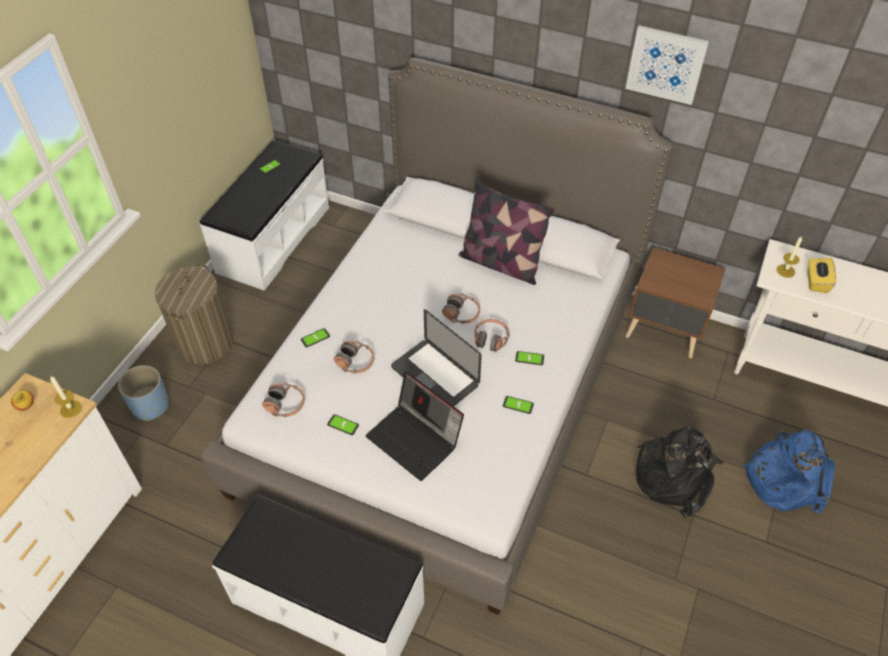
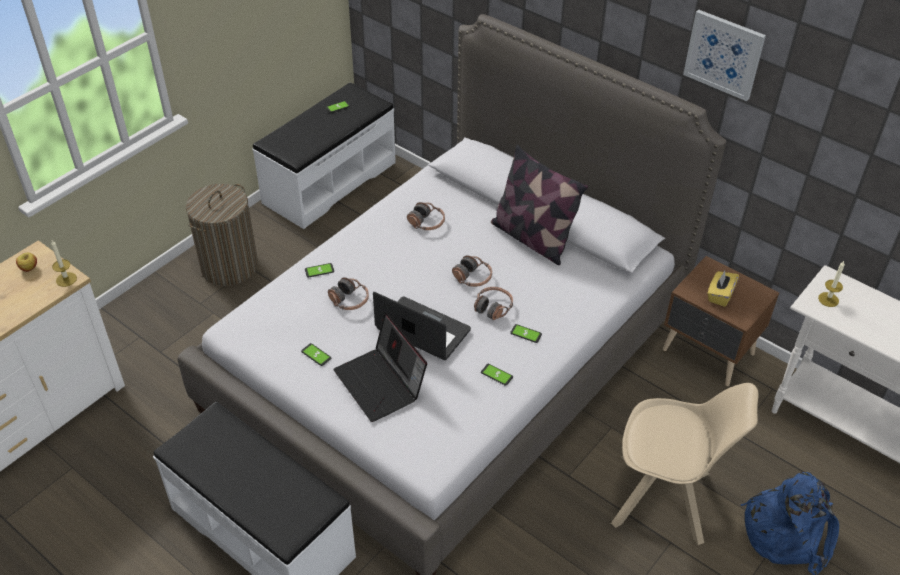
camera: 15 degrees right, 5 degrees down
blue planter [118,365,169,421] -> none
headphones [262,383,305,417] -> headphones moved to [407,202,445,230]
laptop [391,309,482,406] -> laptop turned 150 degrees clockwise [373,292,471,360]
black backpack [636,426,723,517] -> beige chair [611,383,759,545]
yellow tissue box [808,258,836,293] -> yellow tissue box moved to [707,270,739,307]

